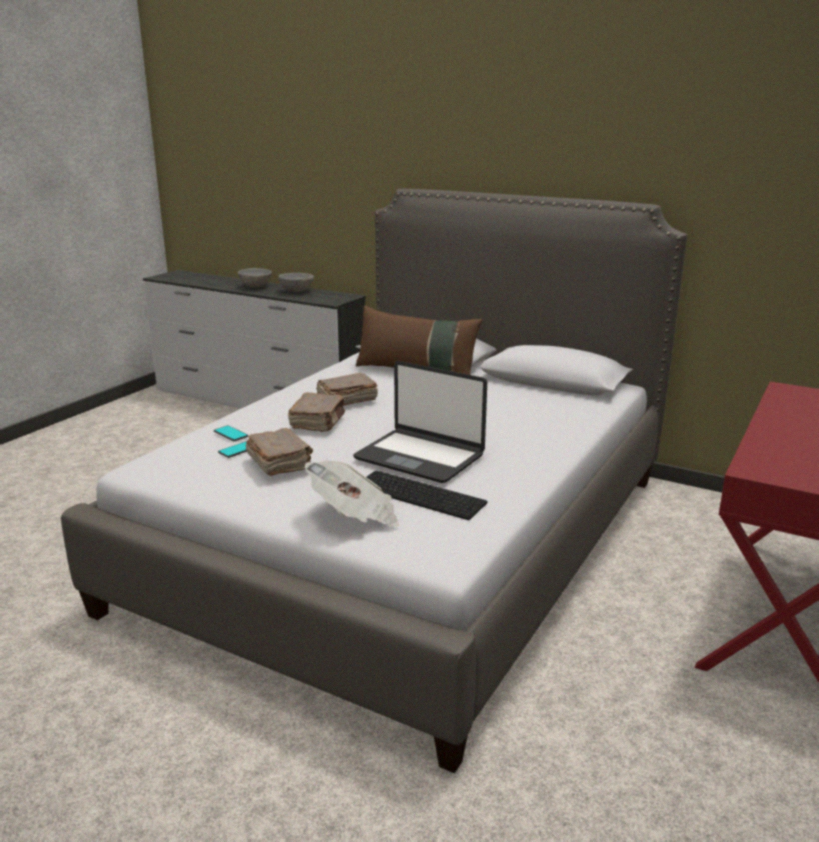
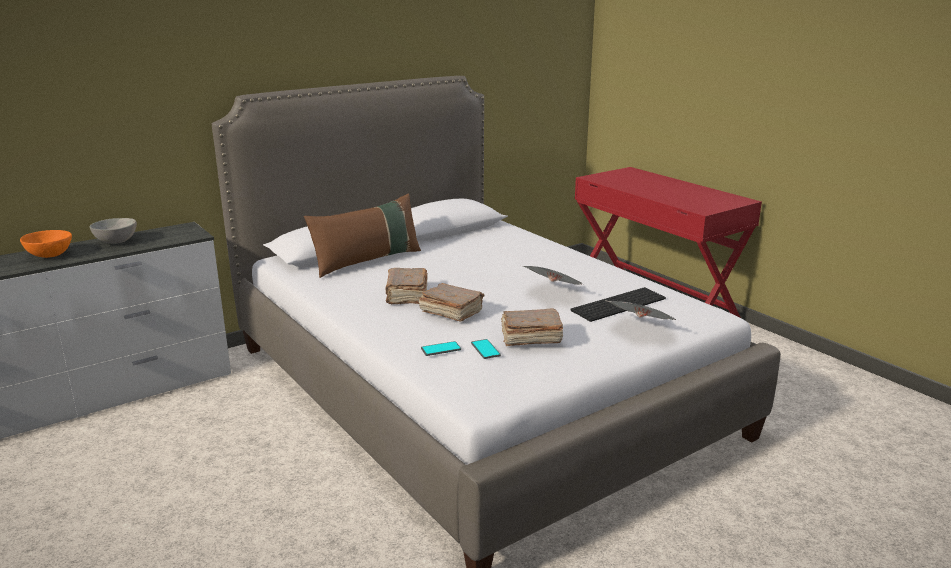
camera: 65 degrees left, 0 degrees up
grey bowl [238,268,272,288] -> orange bowl [20,230,72,258]
laptop [353,361,487,483] -> newspaper [523,266,583,285]

